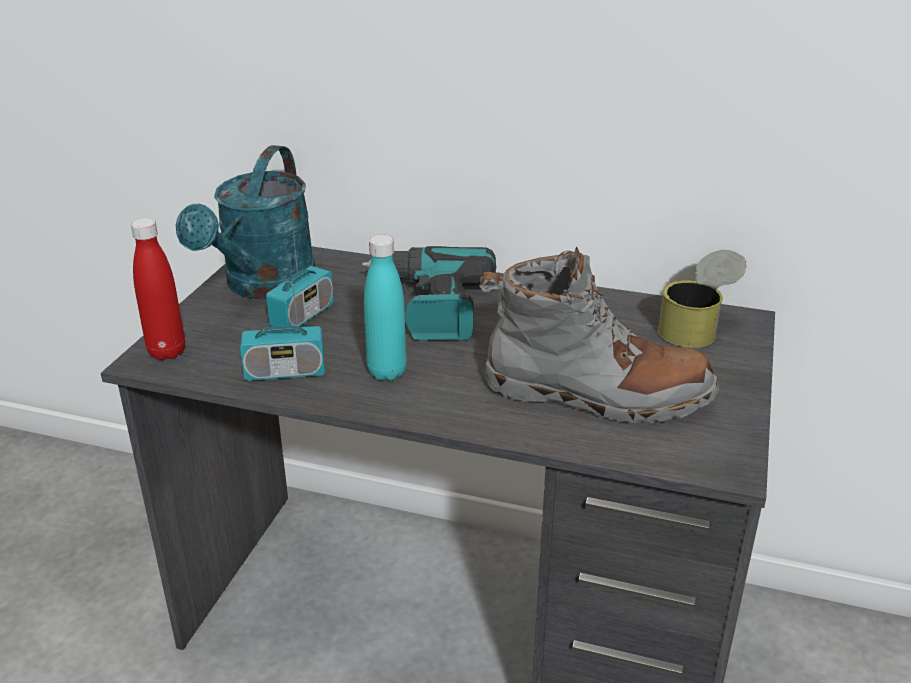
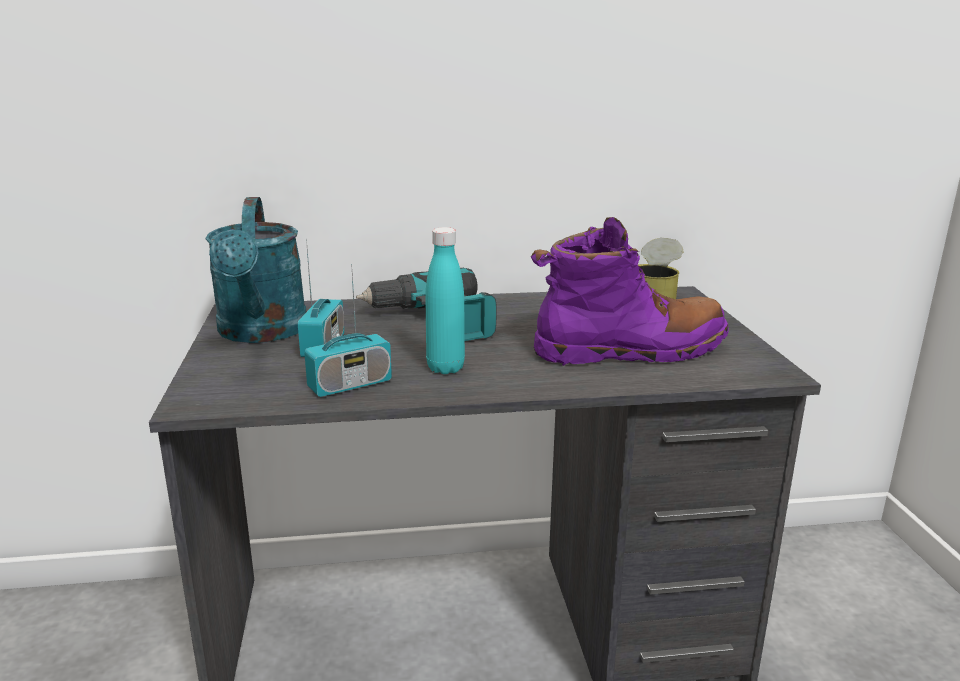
camera: 25 degrees left, 10 degrees down
red bottle [131,218,185,360] -> none
grey boot [479,247,719,423] -> purple boot [531,217,729,366]

